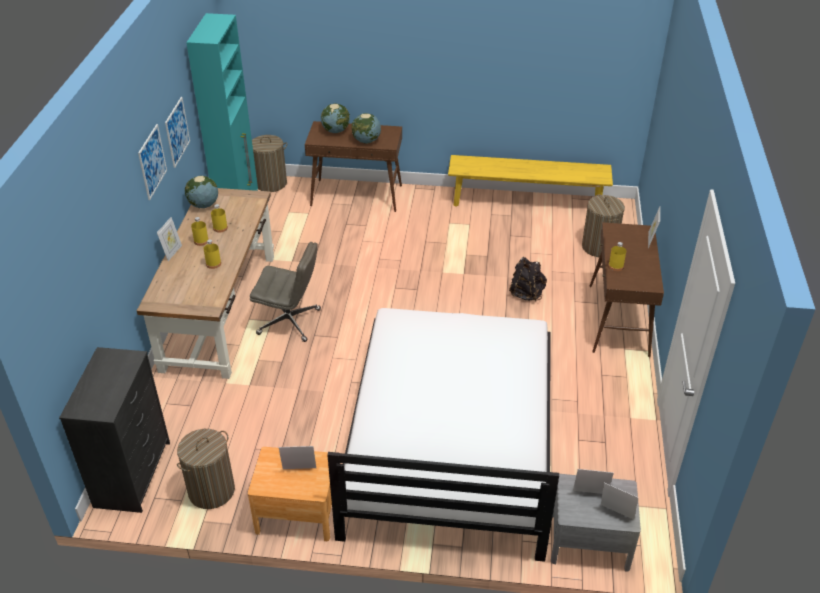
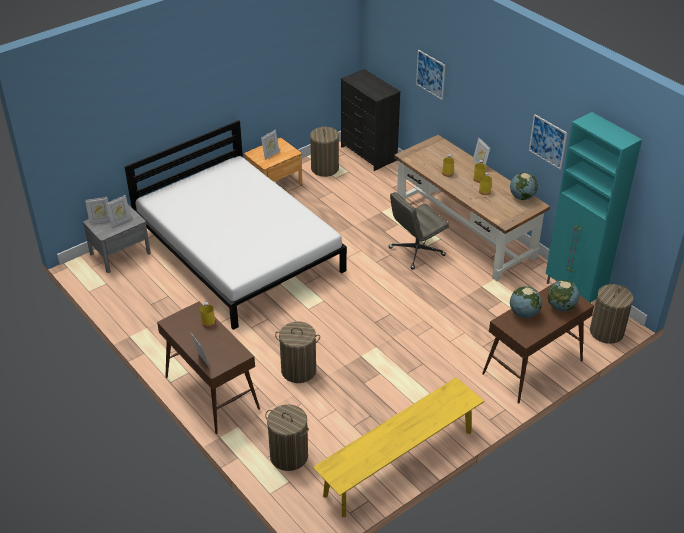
camera: 135 degrees right, 0 degrees up
picture [138,124,167,200] -> picture moved to [416,50,445,100]
black backpack [509,257,547,301] -> laundry basket [275,322,320,383]

